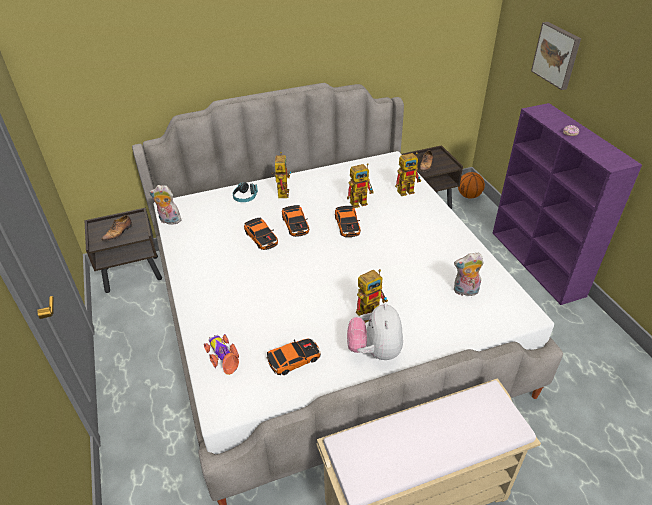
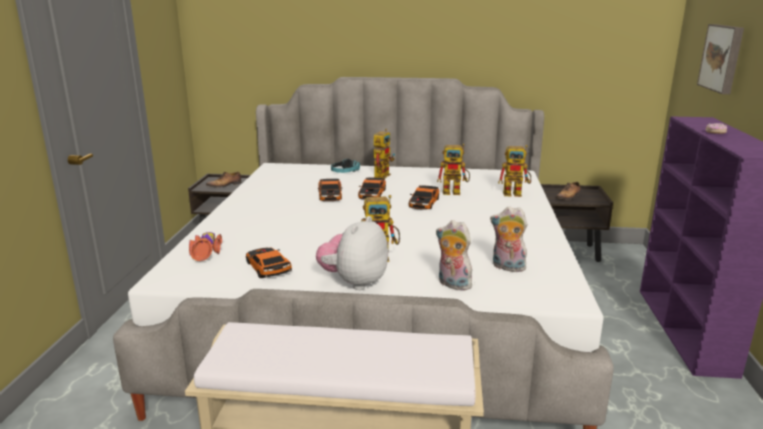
camera: 25 degrees right, 20 degrees down
plush toy [149,185,181,225] -> plush toy moved to [436,220,474,291]
toy car [267,338,321,375] -> toy car turned 120 degrees counterclockwise [246,248,292,278]
basketball [458,172,485,199] -> none

